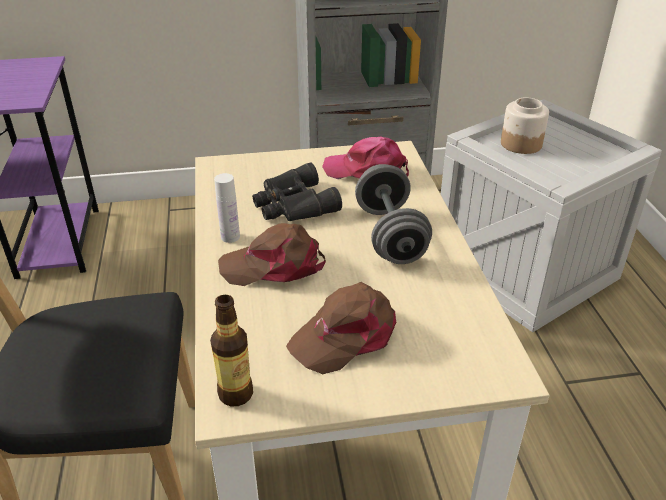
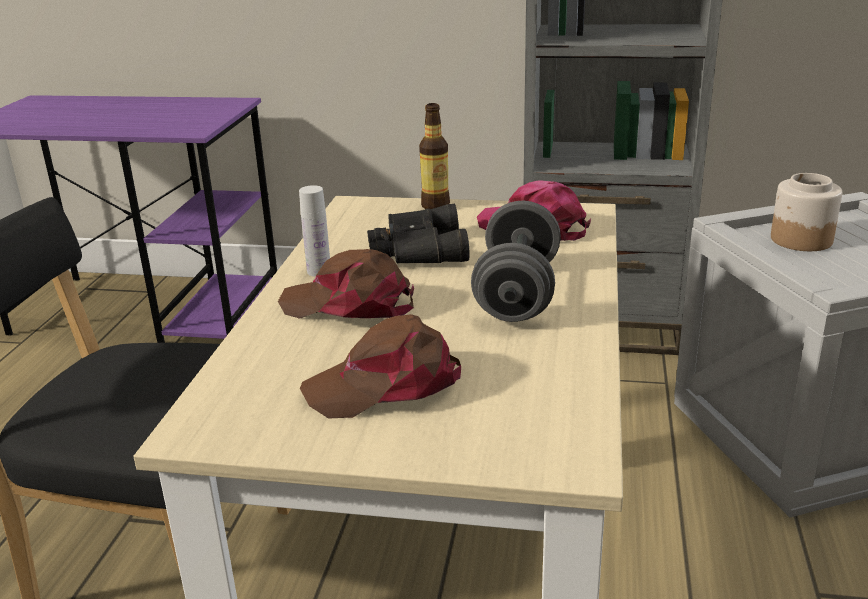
camera: 20 degrees right, 10 degrees down
bottle [210,295,253,406] -> bottle moved to [419,103,450,209]

